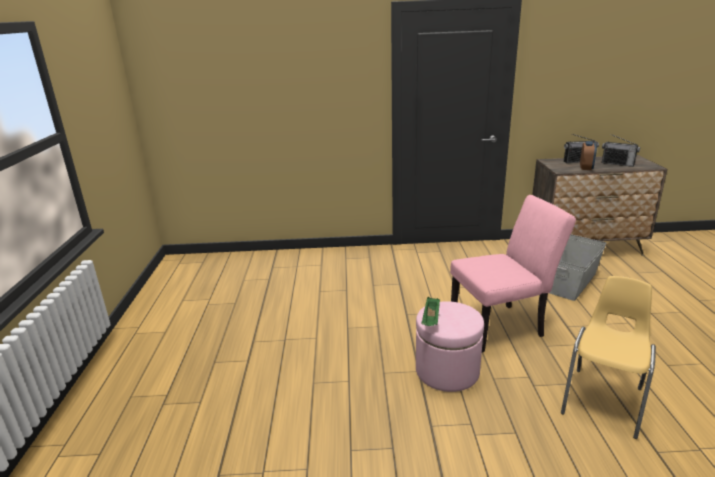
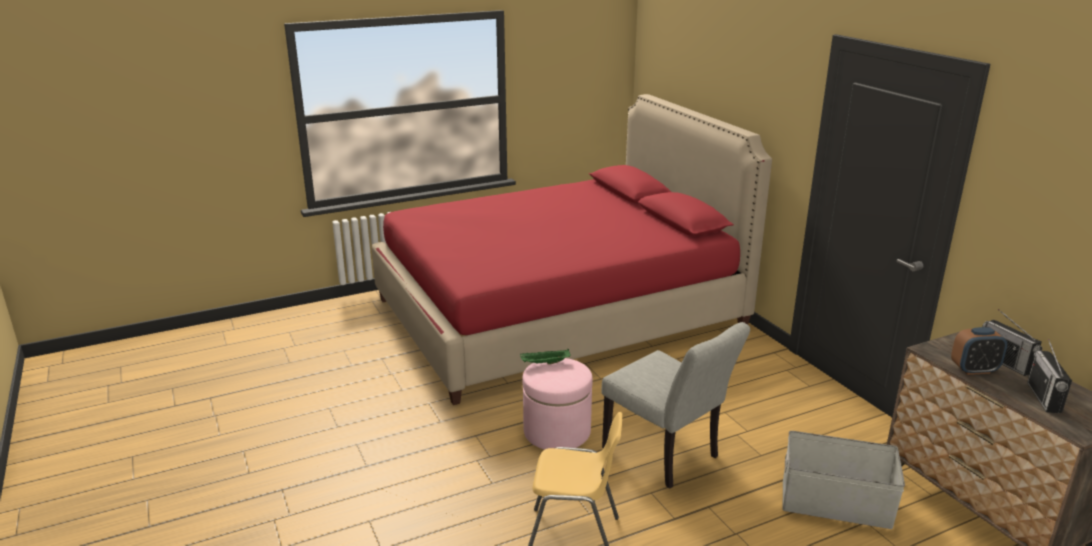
camera: 65 degrees right, 0 degrees up
pink chair [450,195,576,352] -> grey chair [601,322,750,489]
none -> red bed [372,94,772,405]

